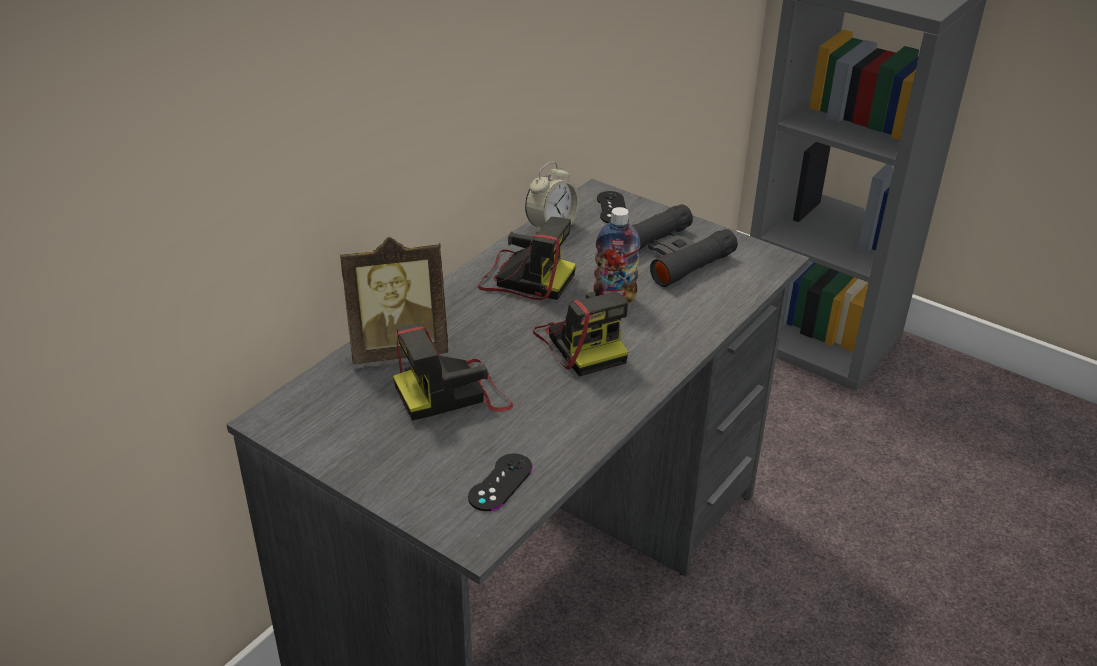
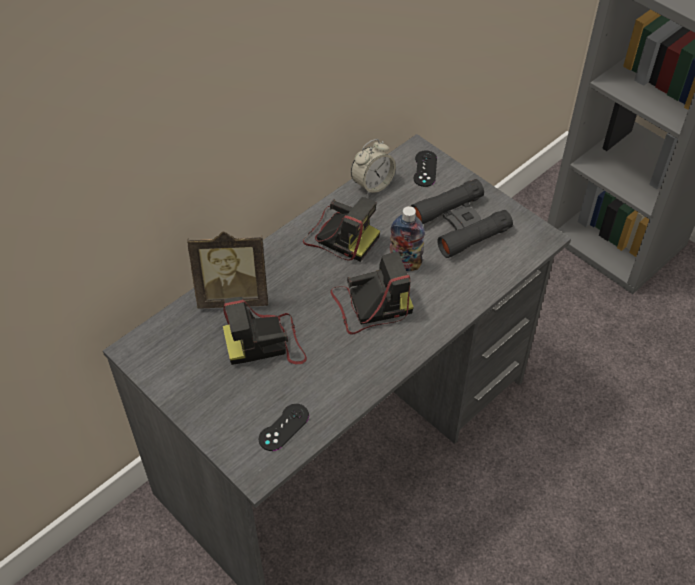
camera: 10 degrees right, 15 degrees up
camera [533,292,628,376] -> camera turned 90 degrees counterclockwise [330,252,414,335]

